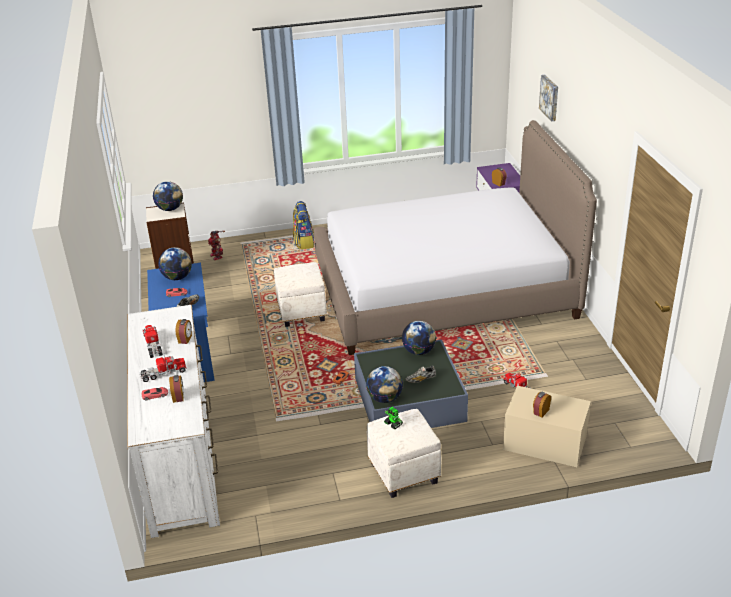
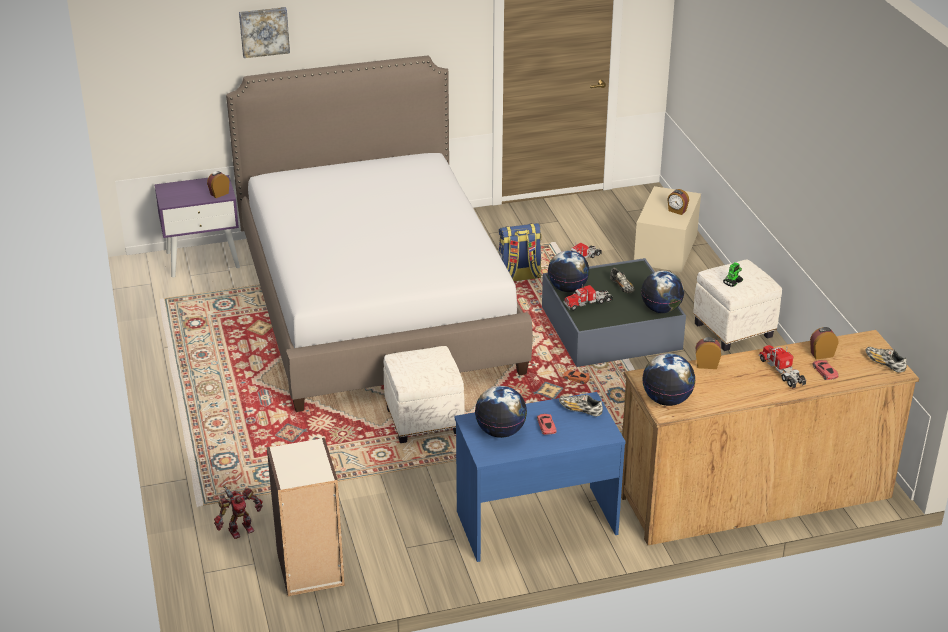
camera: 95 degrees left, 0 degrees up
white dresser [127,305,220,538] -> brown dresser [621,330,919,545]
toy truck [143,325,163,358] -> toy truck moved to [564,284,613,311]
globe [153,181,183,211] -> globe moved to [643,353,695,406]
backpack [293,201,314,249] -> backpack moved to [498,223,542,281]
none -> shoe [866,347,907,373]

